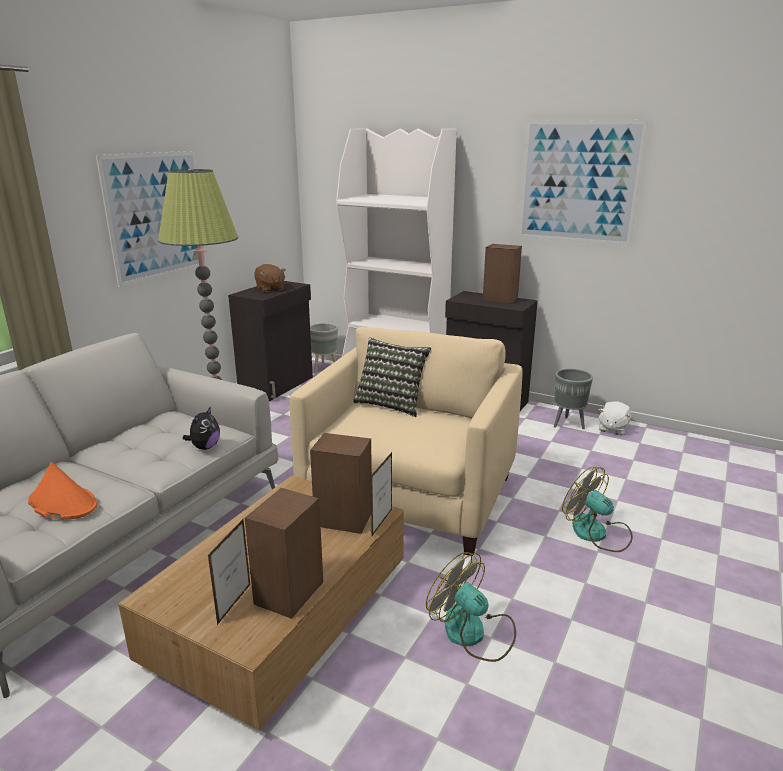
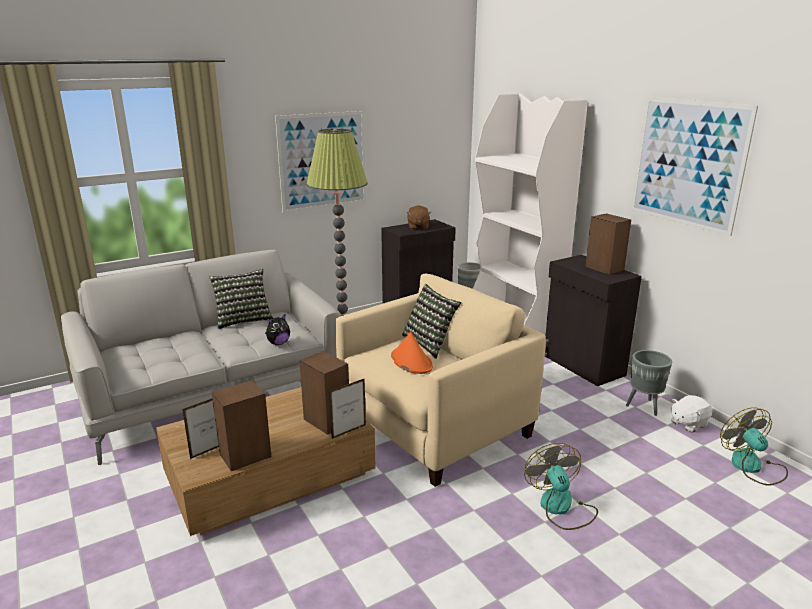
camera: 30 degrees right, 0 degrees up
orange hat [28,462,97,520] -> orange hat moved to [391,332,433,374]
fan [426,552,516,662] -> fan moved to [720,407,788,485]
none -> pillow [209,269,273,329]

